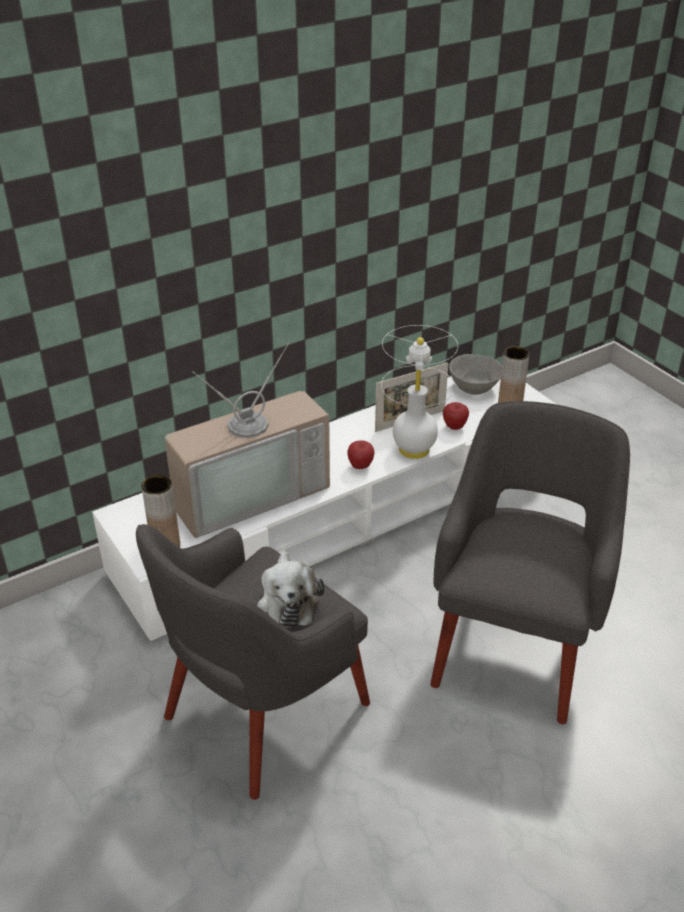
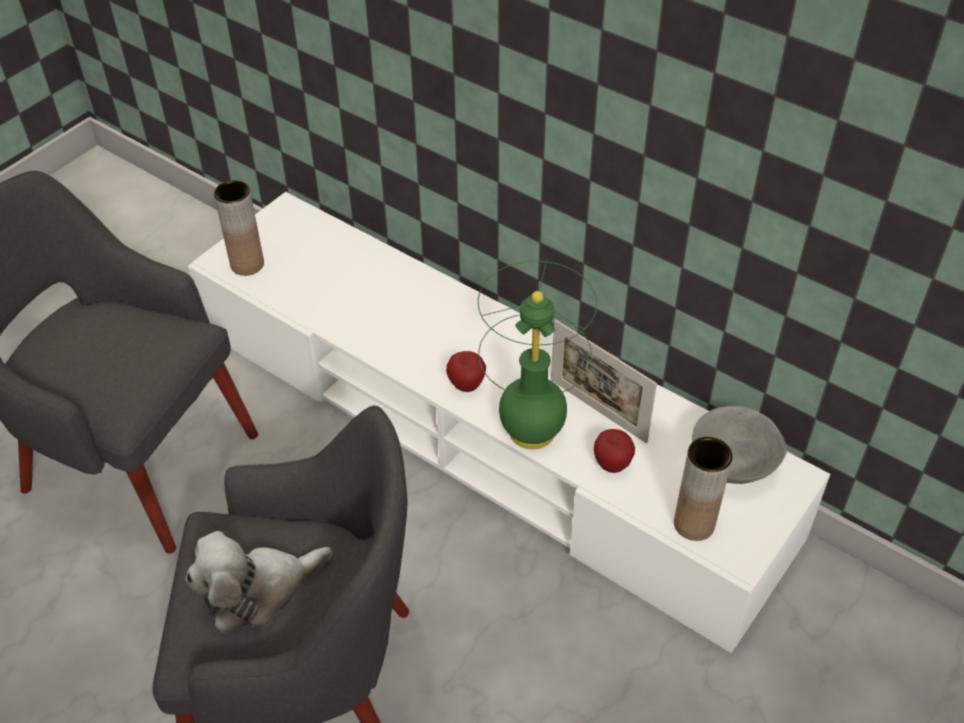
camera: 70 degrees right, 10 degrees up
television [165,342,330,538] -> none
plush toy [257,551,325,628] -> plush toy moved to [185,531,332,632]
white table lamp [381,325,458,459] -> green table lamp [478,261,597,450]

